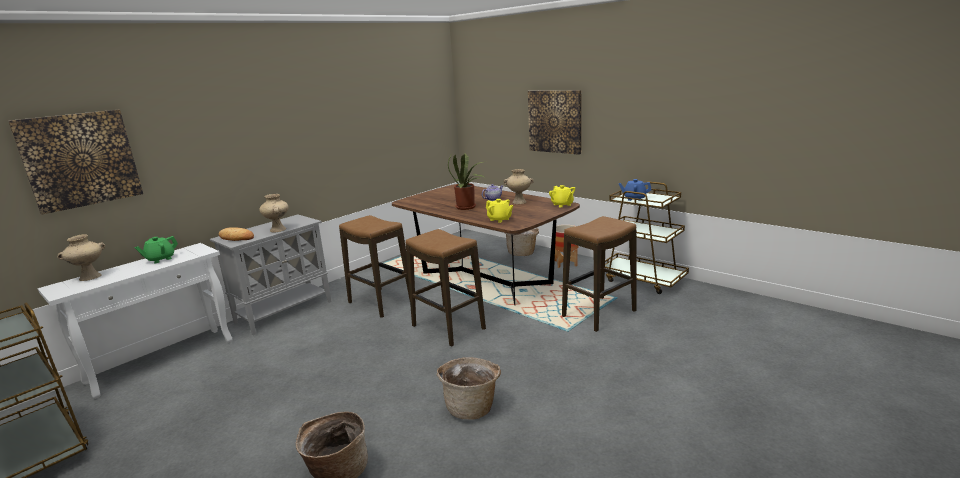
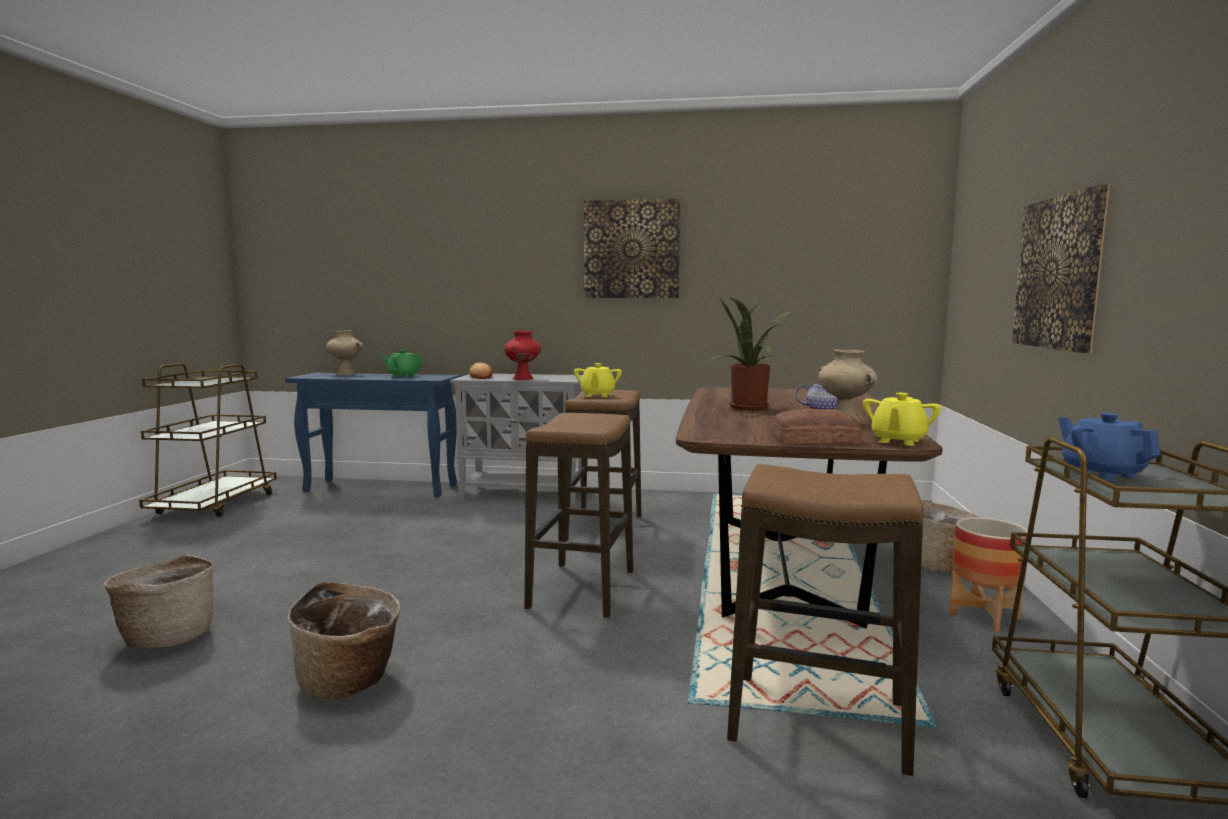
camera: 55 degrees right, 10 degrees down
picture [8,110,143,215] -> picture moved to [584,199,680,298]
white console table [37,243,233,399] -> blue console table [285,373,461,497]
beige vase [259,194,289,233] -> red vase [504,330,541,380]
yellow teapot [486,199,513,223] -> yellow teapot moved to [574,363,622,397]
none -> bread [772,409,862,444]

